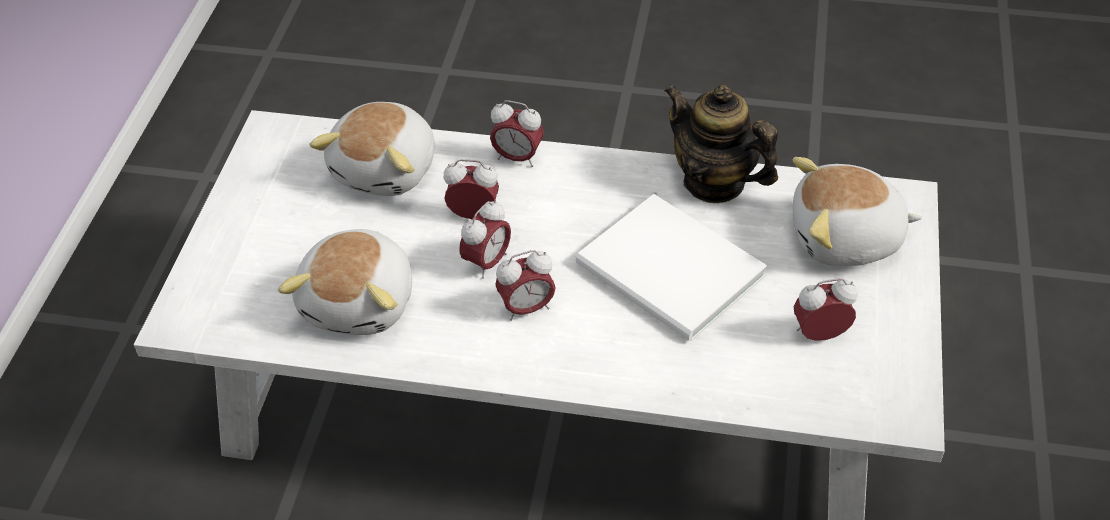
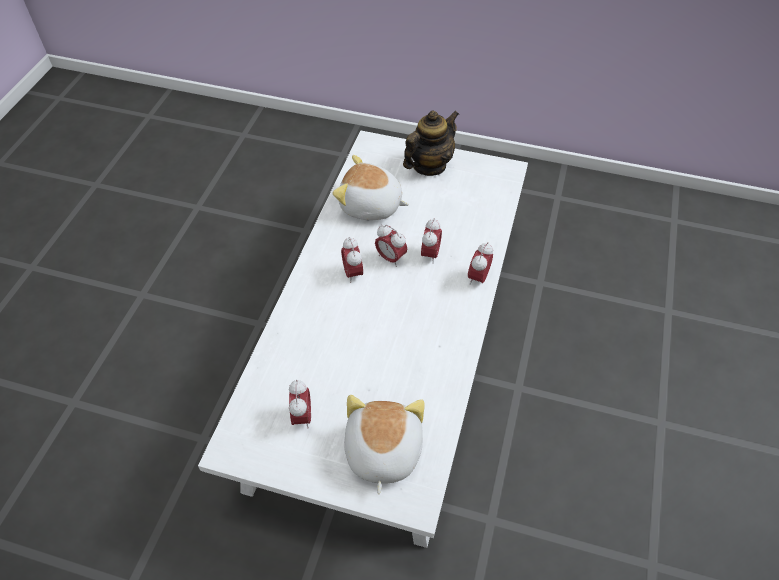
camera: 95 degrees right, 5 degrees up
plush toy [309,102,435,196] -> none
white book [576,194,767,342] -> none
teapot [665,84,778,203] -> teapot moved to [403,111,459,176]

